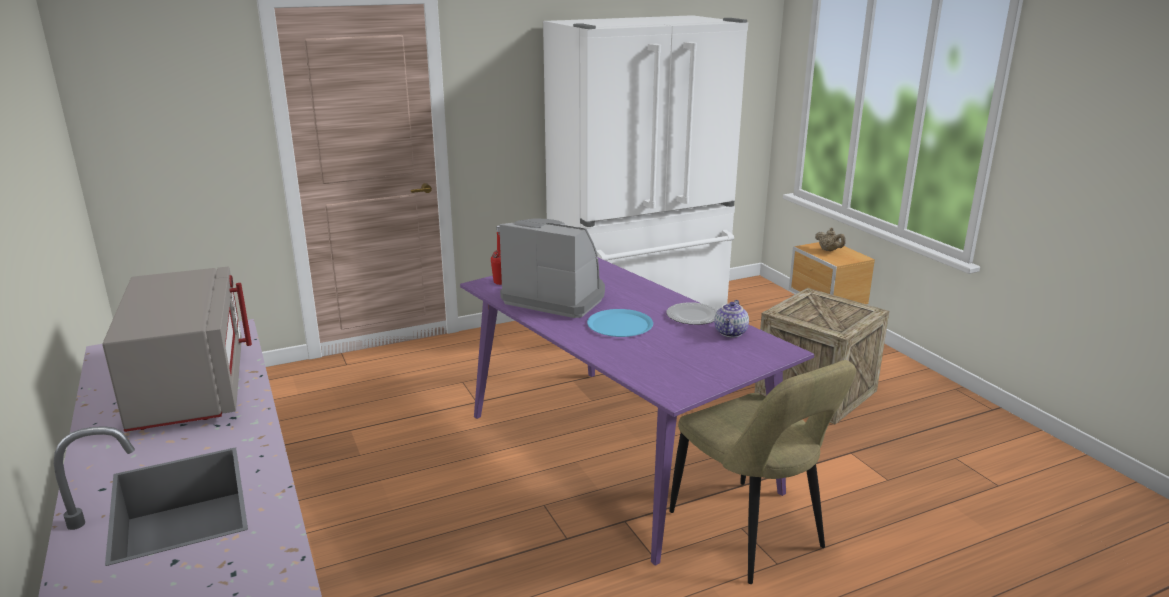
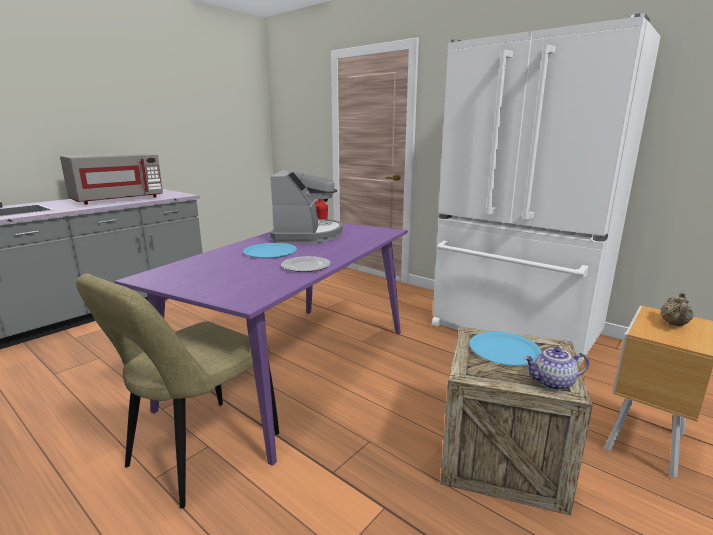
camera: 65 degrees right, 5 degrees down
teapot [714,300,749,338] -> teapot moved to [524,347,589,391]
none -> blue plate [469,332,542,366]

